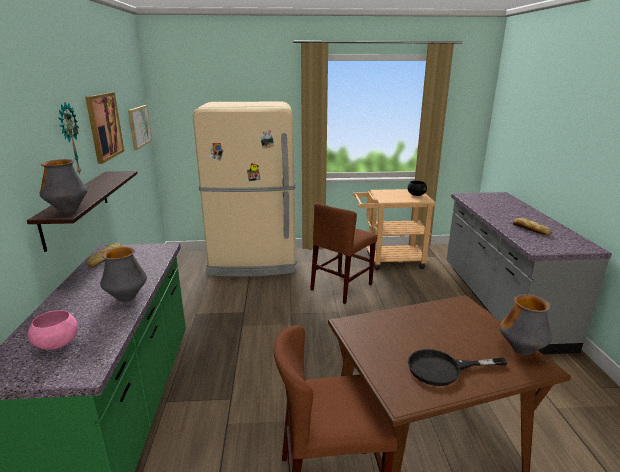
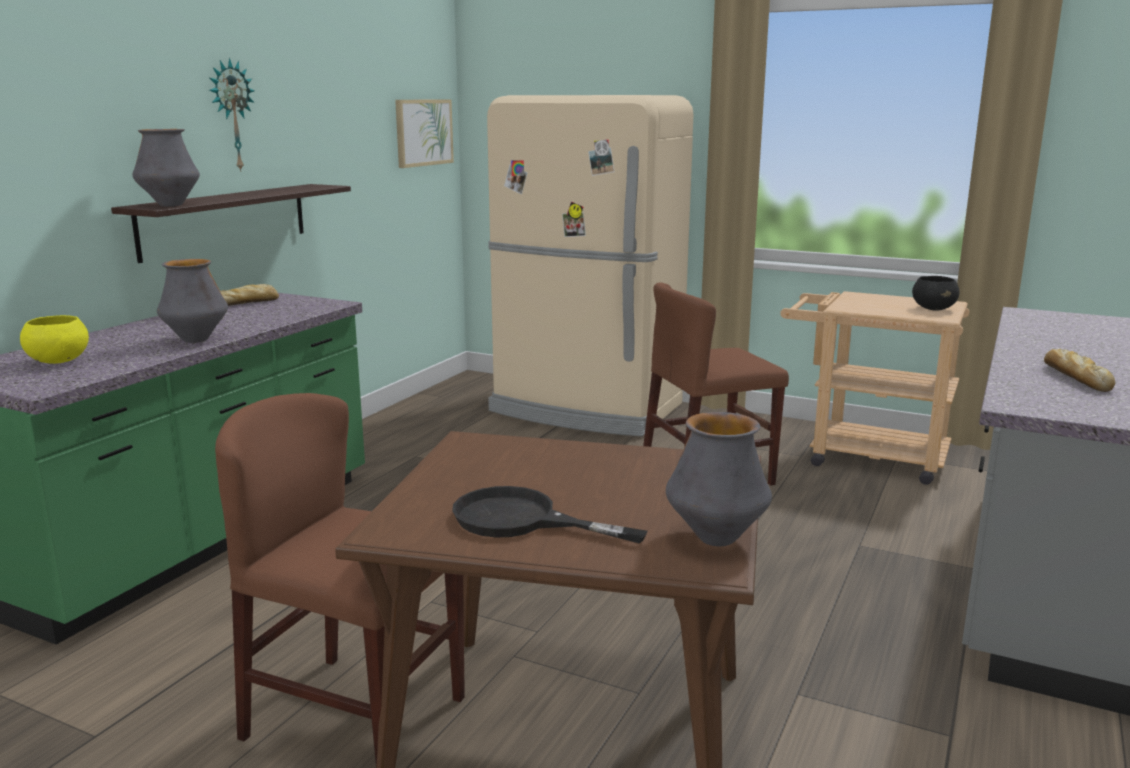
camera: 30 degrees right, 5 degrees down
pink bowl [28,310,78,350] -> yellow bowl [20,315,89,364]
picture [85,92,124,164] -> none

